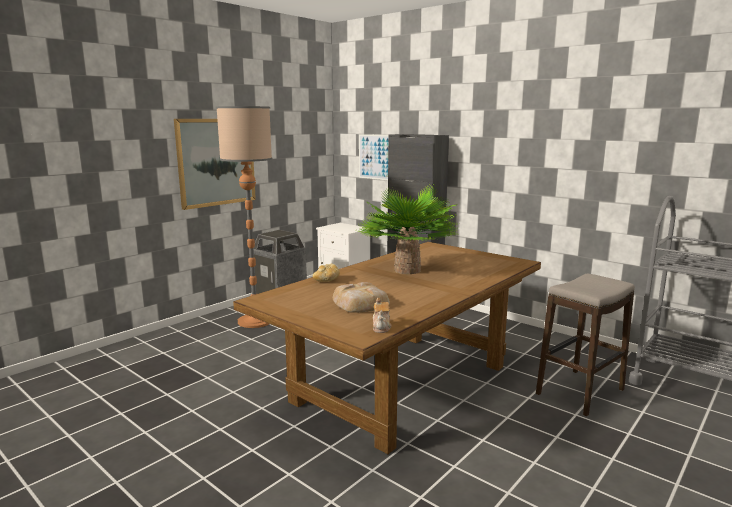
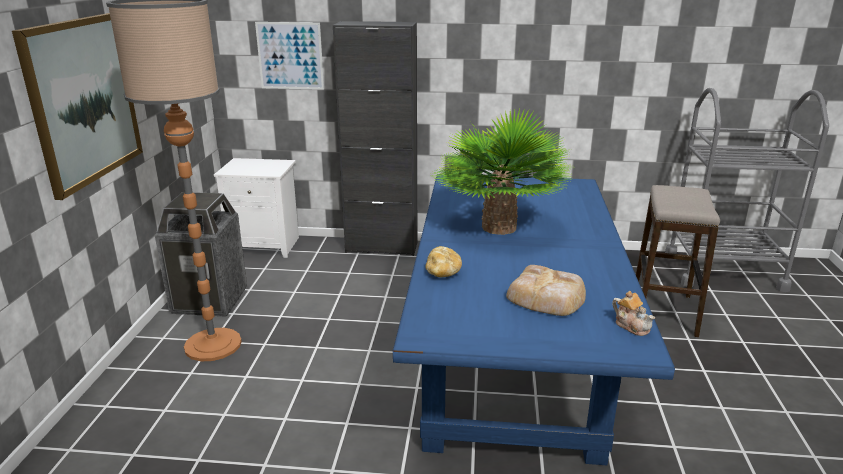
camera: 35 degrees left, 10 degrees up
brown dining table [233,242,541,454] -> blue dining table [393,174,675,465]

